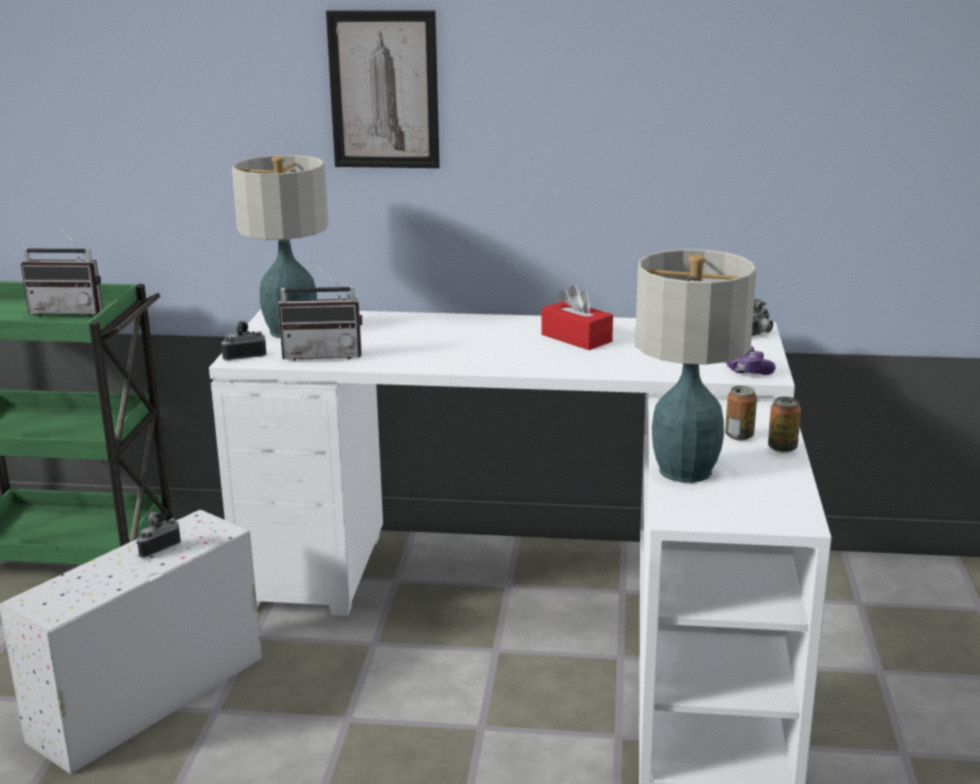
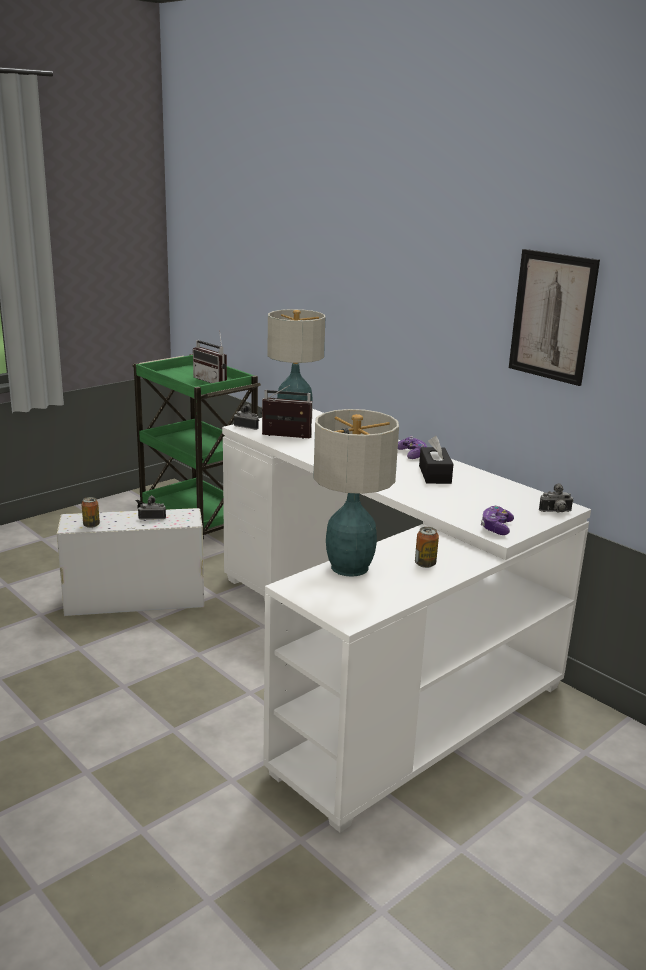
camera: 40 degrees right, 0 degrees up
radio [278,260,362,360] -> radio turned 150 degrees clockwise [260,385,313,439]
picture [326,11,440,168] -> picture moved to [509,249,600,386]
red tissue box [541,285,613,350] -> black tissue box [419,436,454,484]
can [768,397,801,453] -> can moved to [81,497,100,528]
none -> game controller [398,436,427,459]

